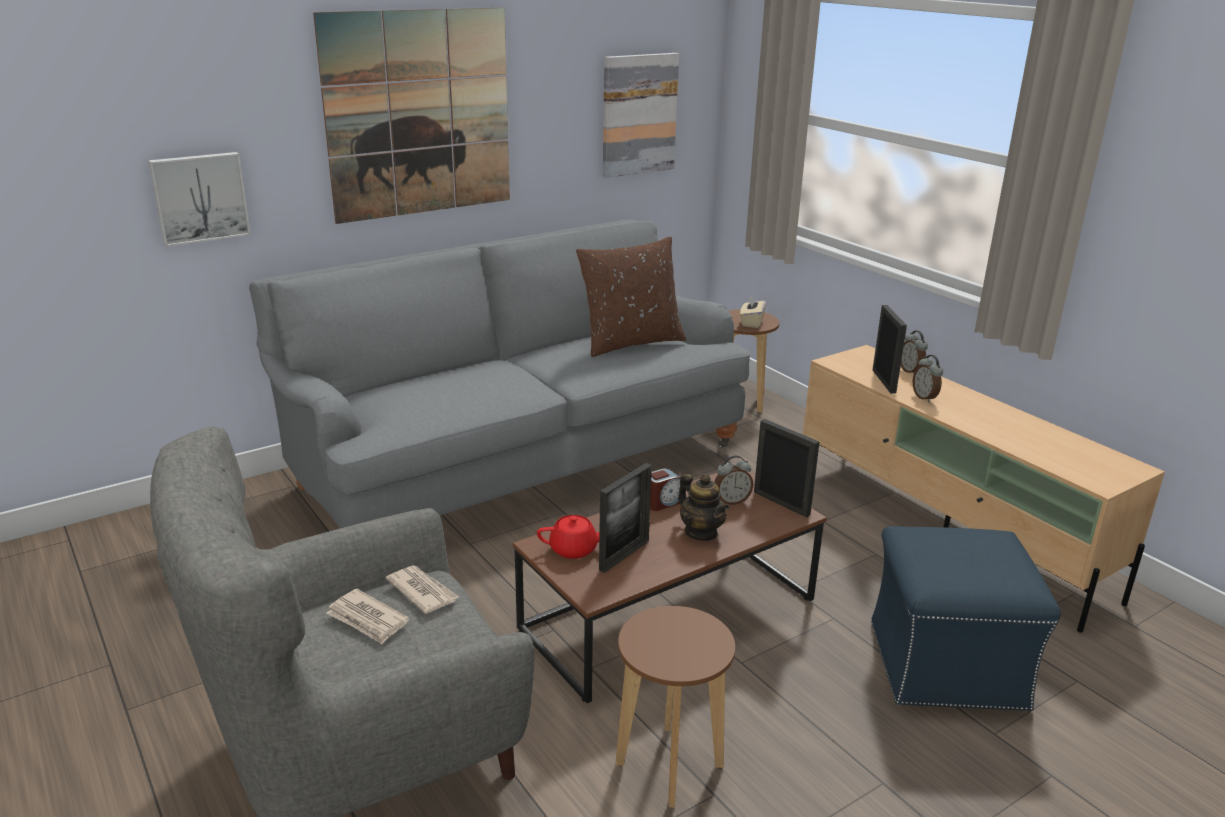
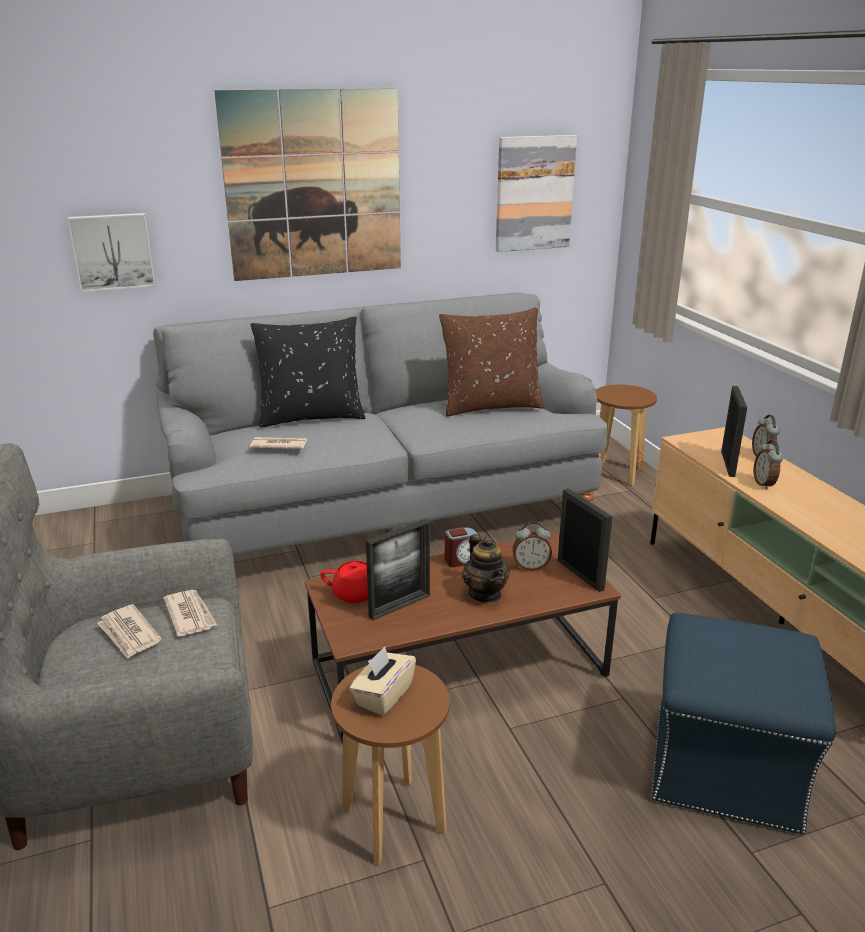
camera: 15 degrees right, 0 degrees up
beige tissue box [740,295,766,328] -> beige tissue box moved to [349,647,416,716]
none -> newspaper [250,437,308,449]
none -> black pillow [251,316,365,428]

